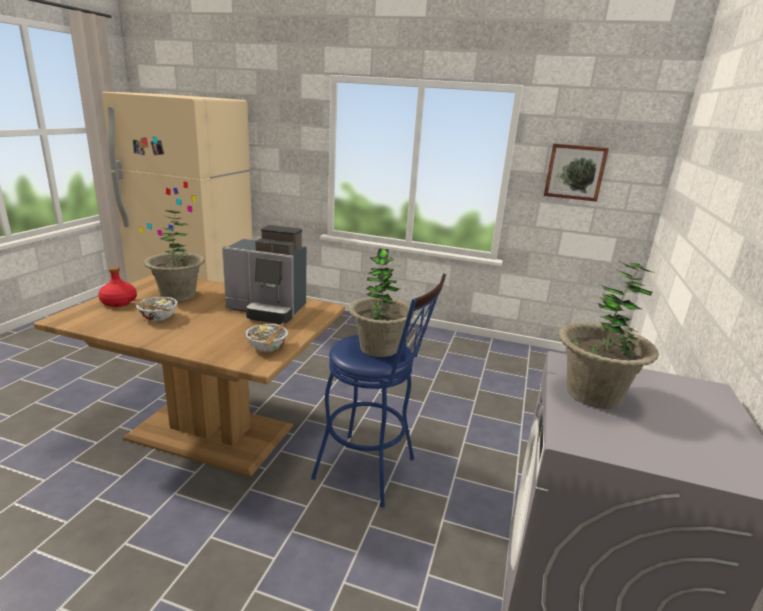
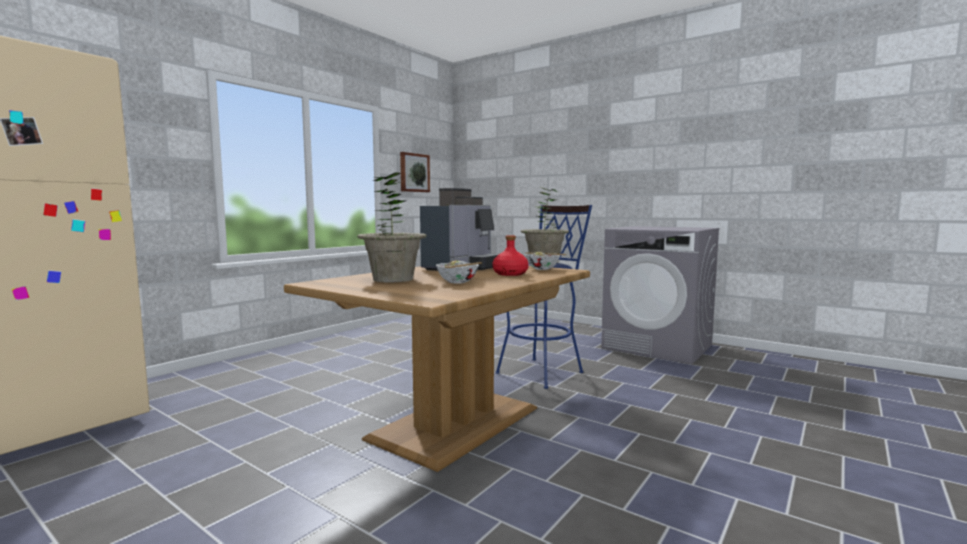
camera: 70 degrees left, 15 degrees down
red bottle [98,267,137,307] -> red bottle moved to [492,235,529,276]
potted plant [558,260,659,409] -> none

